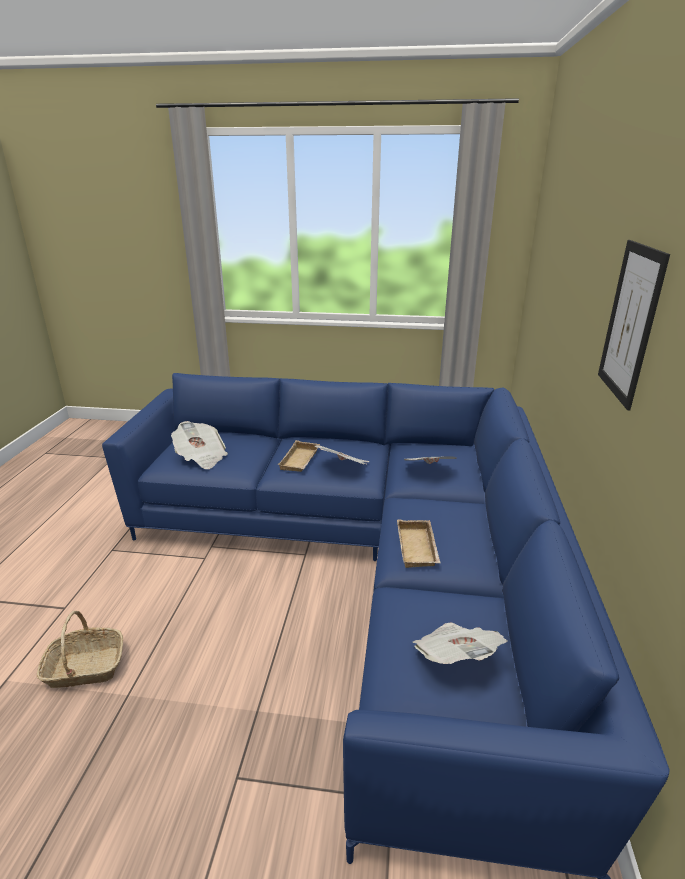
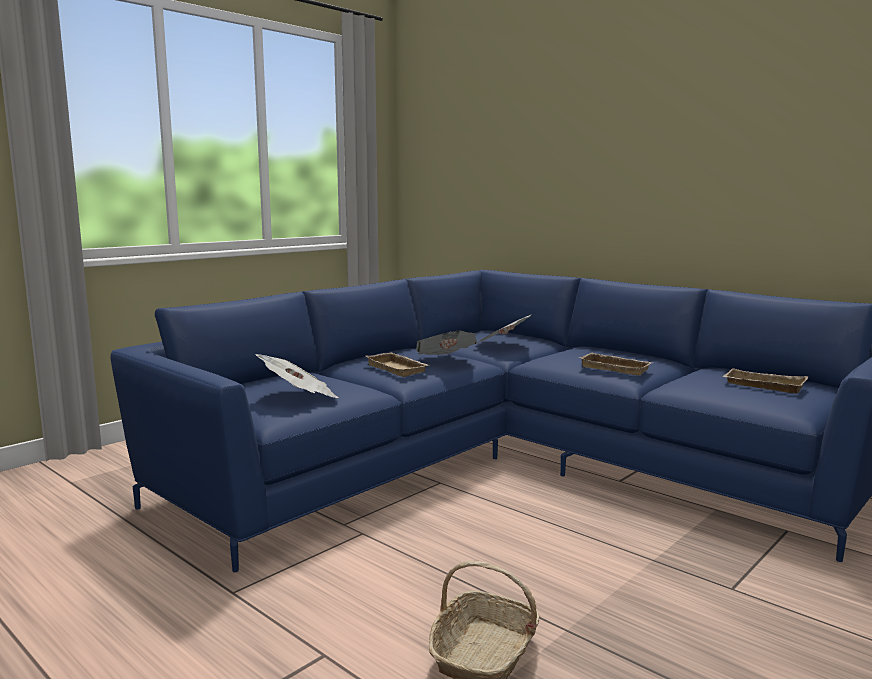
camera: 55 degrees left, 15 degrees down
newspaper [413,622,508,664] -> beige tray [723,368,808,393]
picture [598,240,670,410] -> none

